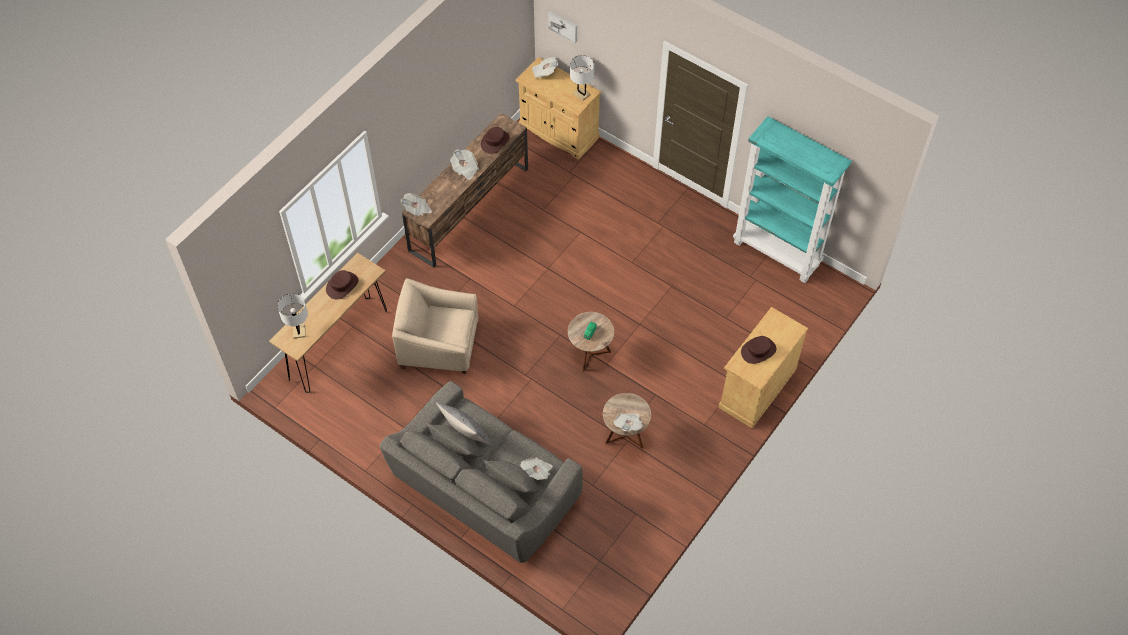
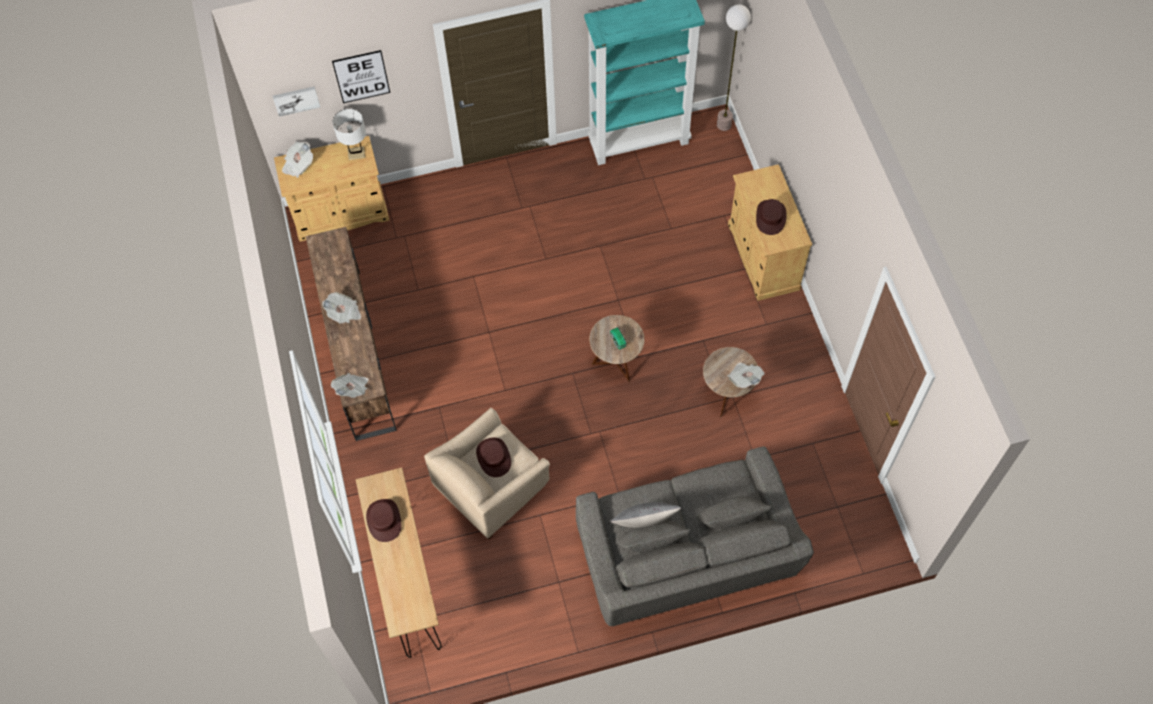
camera: 50 degrees left, 5 degrees up
white table lamp [277,293,308,338] -> none
brown hat [481,127,510,154] -> brown hat moved to [476,438,511,477]
newspaper [520,457,553,480] -> none
none -> picture [332,50,390,103]
none -> floor lamp [717,4,751,131]

